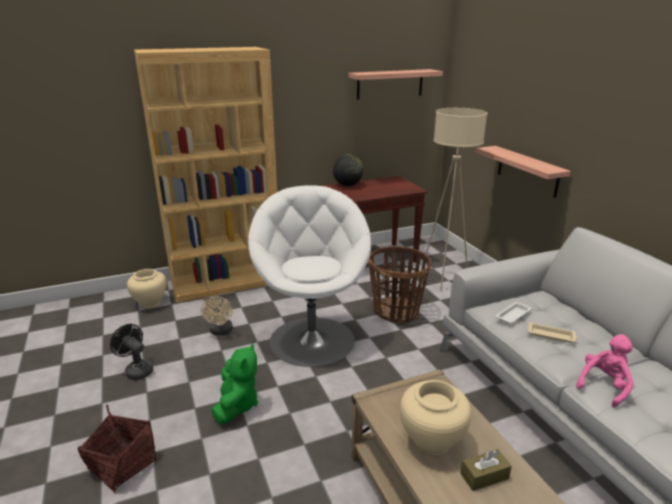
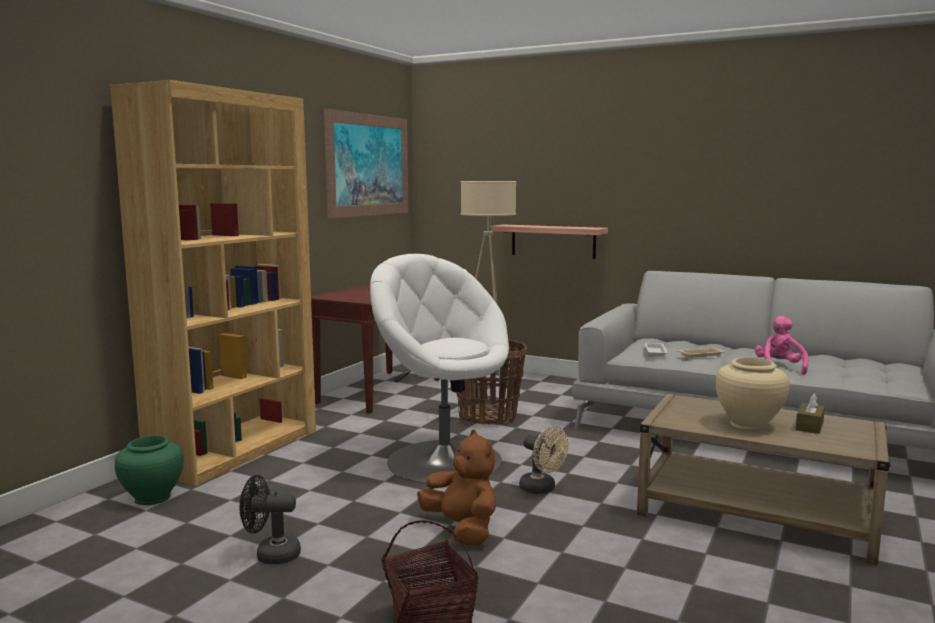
camera: 40 degrees left, 15 degrees down
beige vase [127,269,167,308] -> green vase [115,436,184,505]
beige fan [201,296,233,335] -> beige fan moved to [519,426,568,494]
green plush toy [211,343,258,424] -> brown plush toy [417,430,496,546]
globe [333,154,363,186] -> none
shelf [348,69,443,100] -> picture [324,109,409,219]

